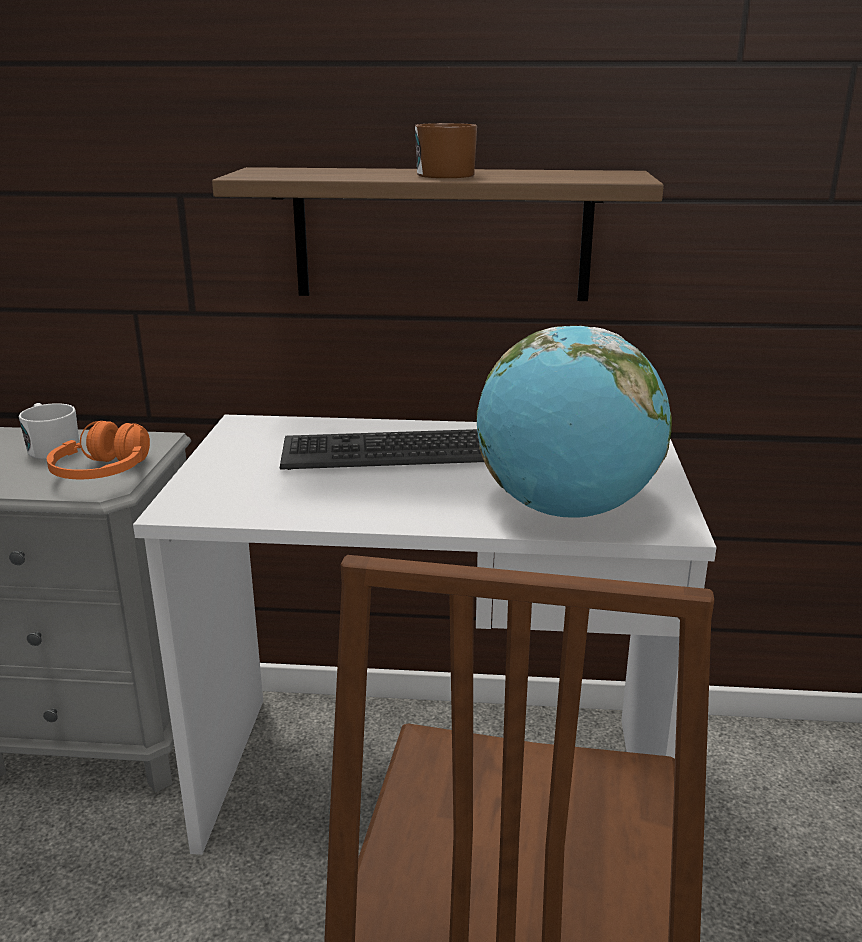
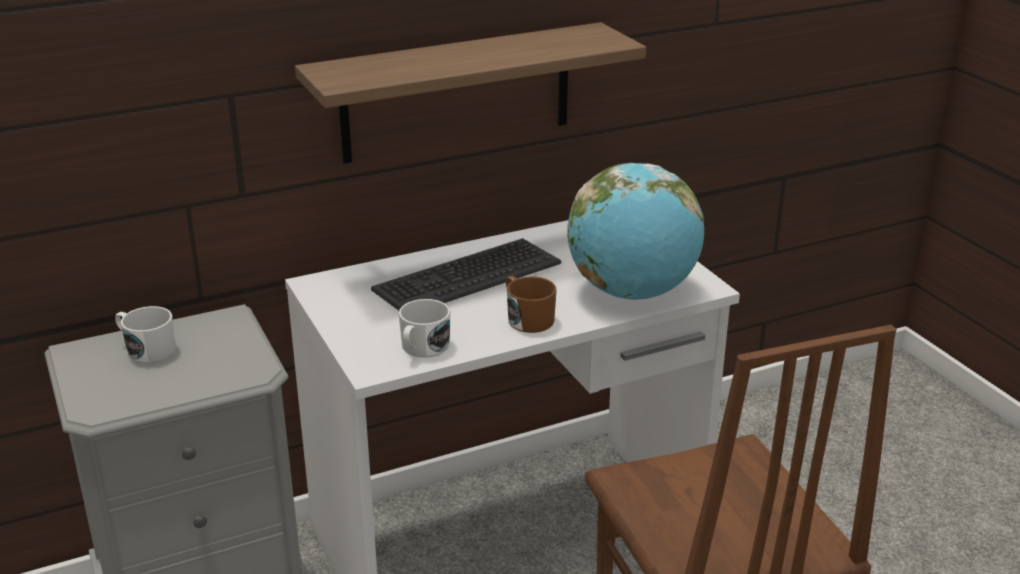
camera: 30 degrees left, 5 degrees up
orange headphones [47,421,150,479] -> none
brown mug [415,123,477,178] -> brown mug moved to [506,276,557,333]
none -> white mug [399,299,450,358]

